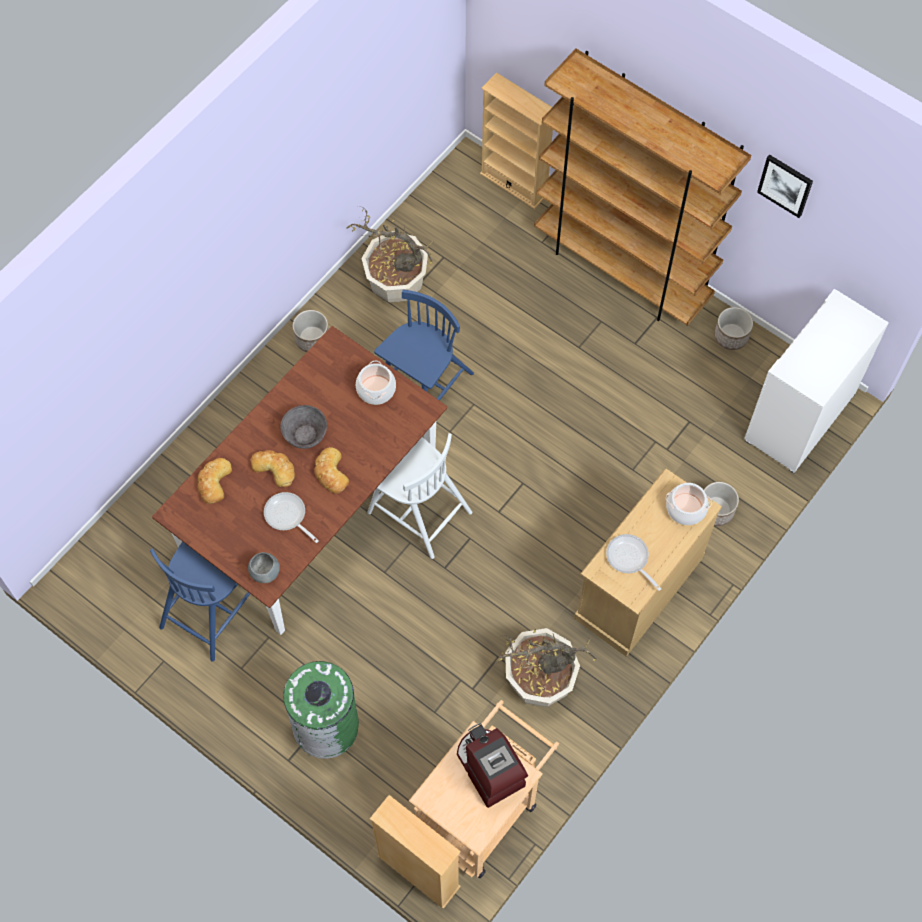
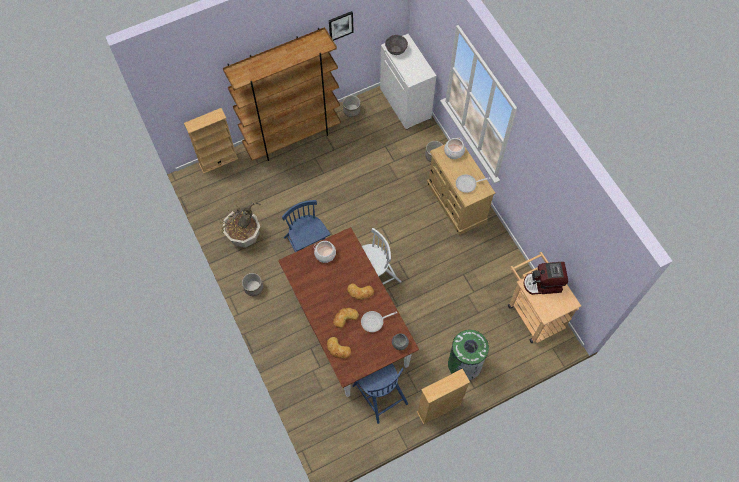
camera: 65 degrees left, 0 degrees up
grey bowl [280,405,327,449] -> grey bowl moved to [385,35,408,55]
beige bookcase [370,795,461,909] -> beige bookcase moved to [417,369,470,425]
potted plant [495,628,597,707] -> none

